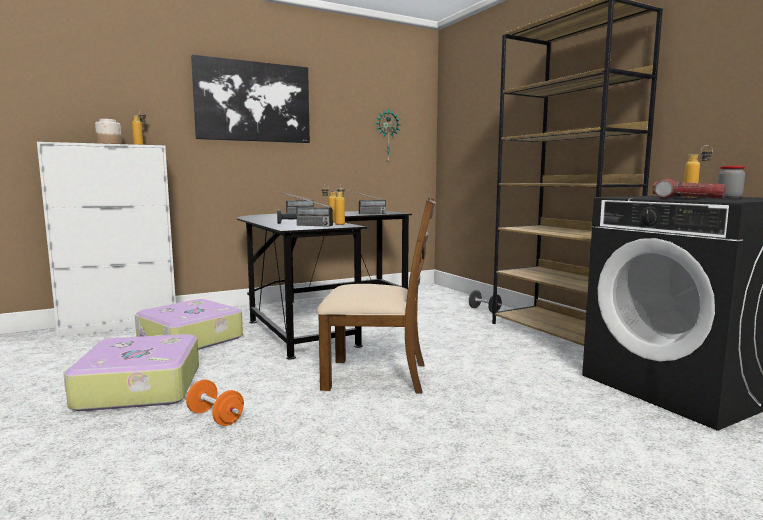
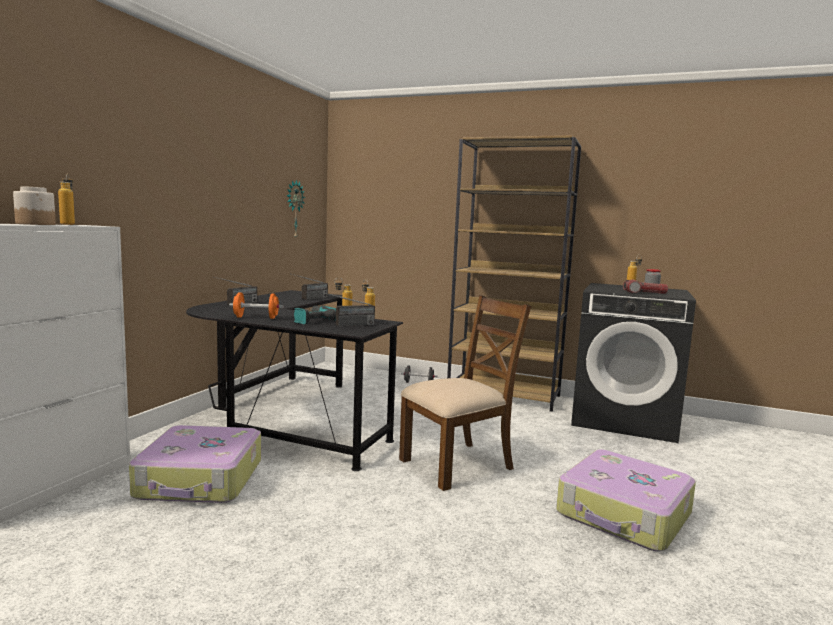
camera: 40 degrees left, 0 degrees up
suitcase [63,334,199,411] -> suitcase moved to [556,449,696,551]
orange dumbbell [186,379,244,426] -> orange dumbbell moved to [229,292,283,319]
picture [191,55,310,143] -> none

